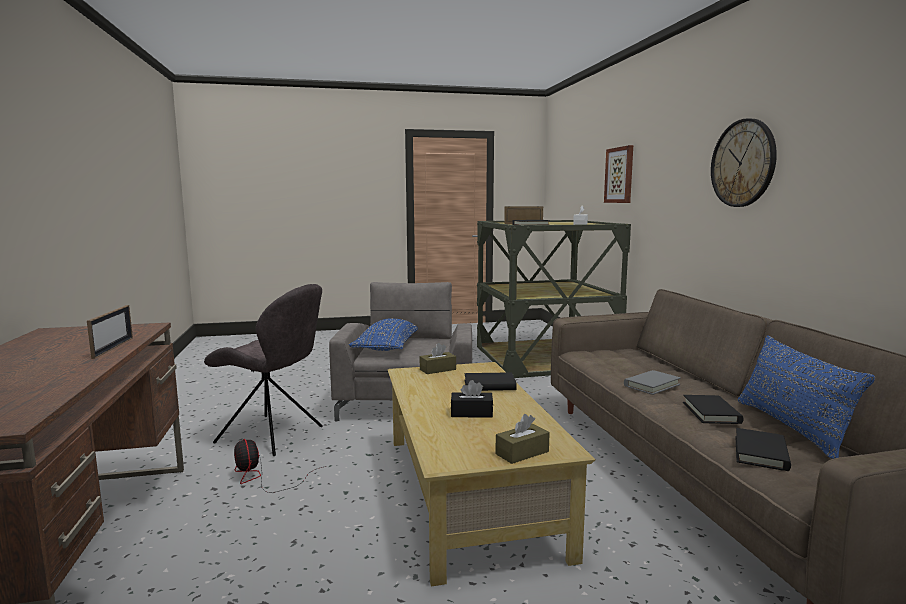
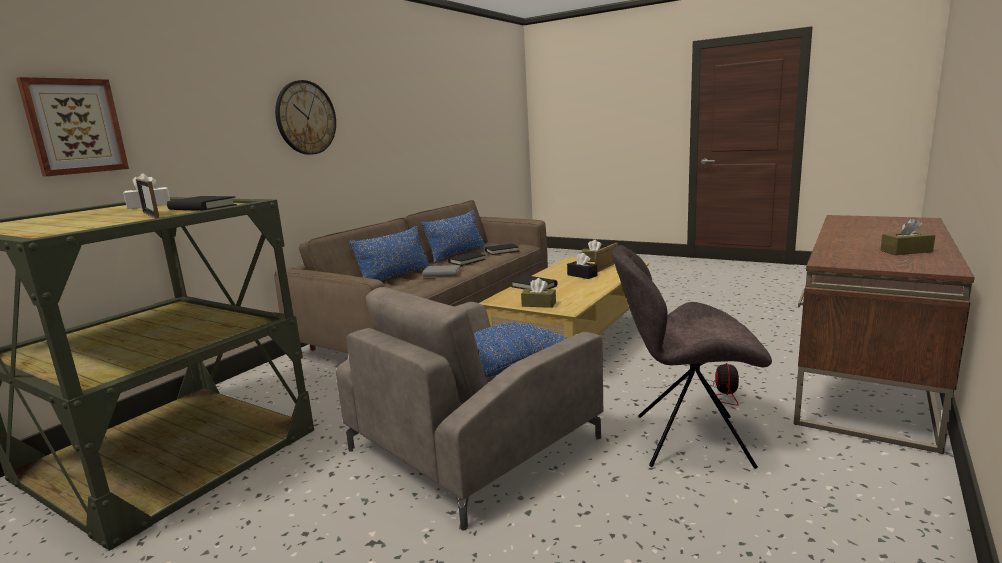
camera: 135 degrees left, 5 degrees up
picture frame [87,305,133,359] -> picture frame moved to [594,243,618,272]
grey chair [204,284,323,456] -> grey chair turned 60 degrees counterclockwise [612,245,772,469]
none -> blue pillow [349,226,430,281]
none -> brown tissue box [880,218,935,255]

